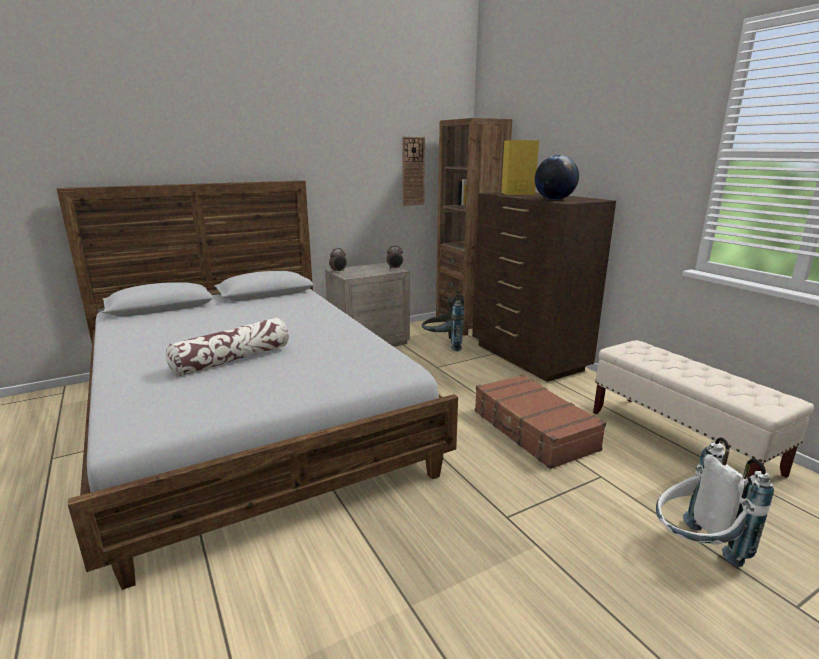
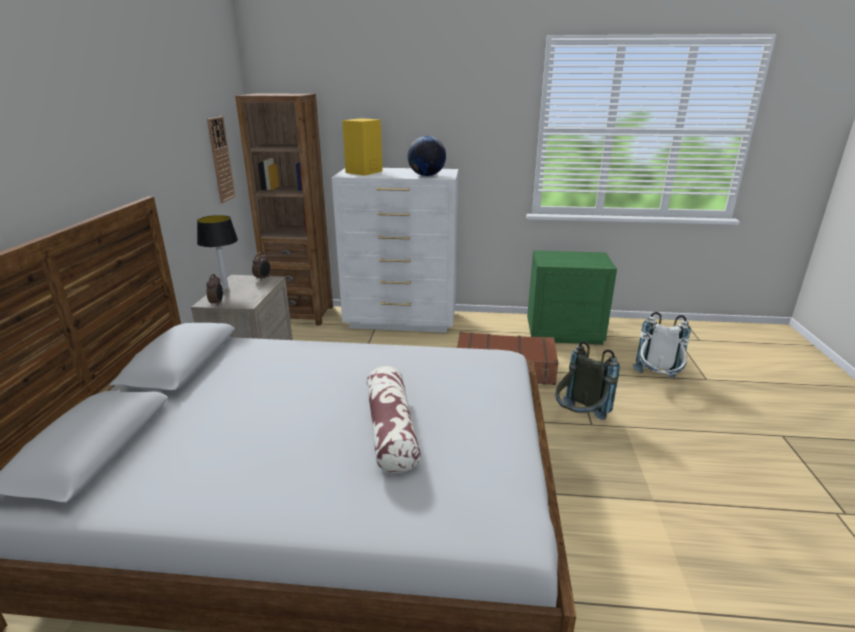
camera: 55 degrees left, 5 degrees up
grey backpack [422,290,464,351] -> grey backpack moved to [555,341,620,420]
brown dresser [472,192,616,382] -> white dresser [332,168,459,333]
beige bench [593,340,814,478] -> green nightstand [527,250,617,345]
none -> table lamp [197,215,238,290]

